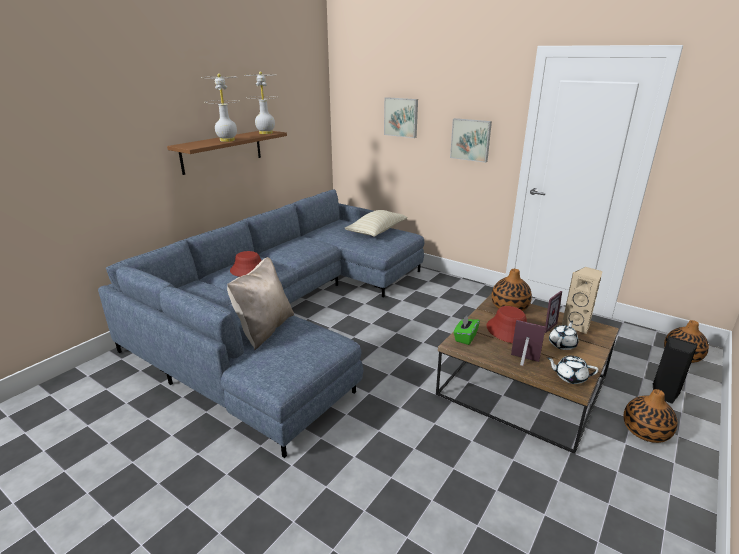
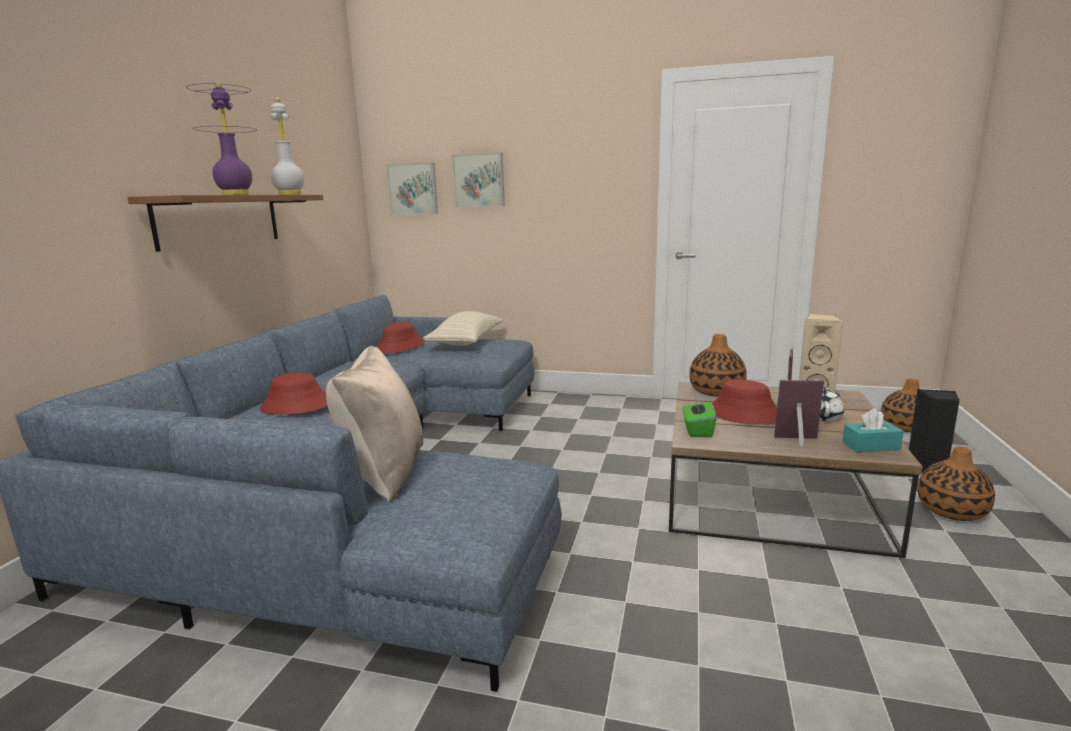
camera: 20 degrees left, 10 degrees down
white table lamp [201,73,239,142] -> purple table lamp [186,82,257,195]
picture [450,118,492,163] -> picture moved to [387,163,438,215]
white teapot [547,356,599,384] -> turquoise tissue box [842,408,904,452]
none -> red hat [377,322,425,353]

